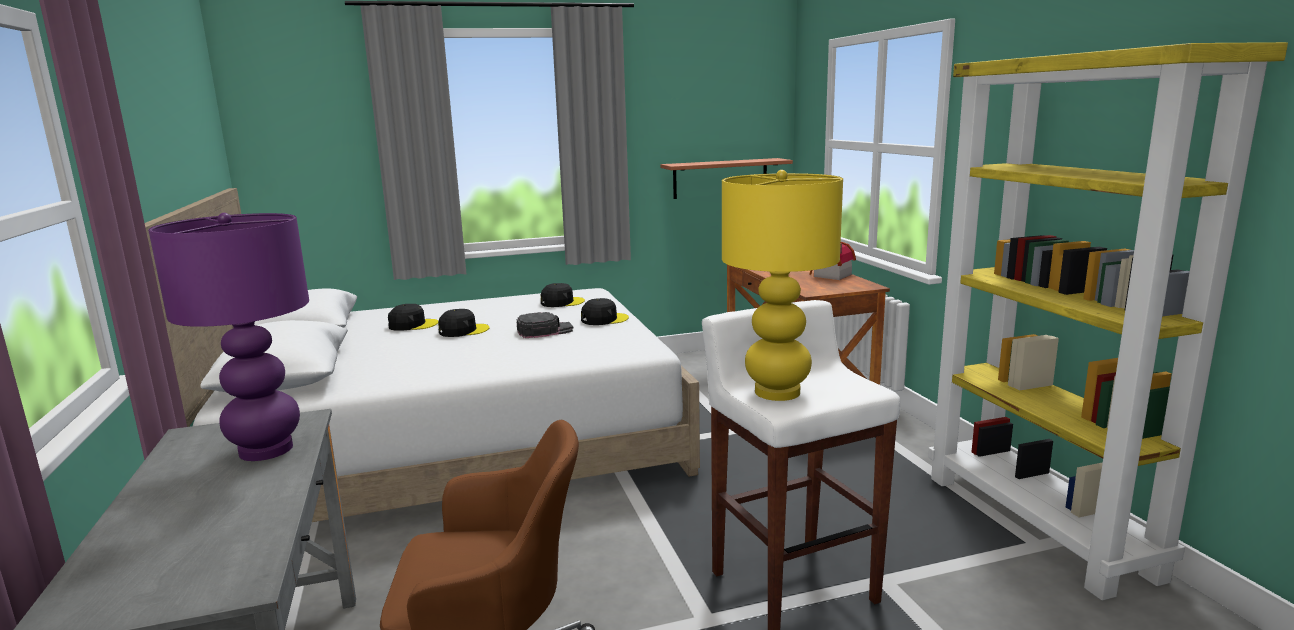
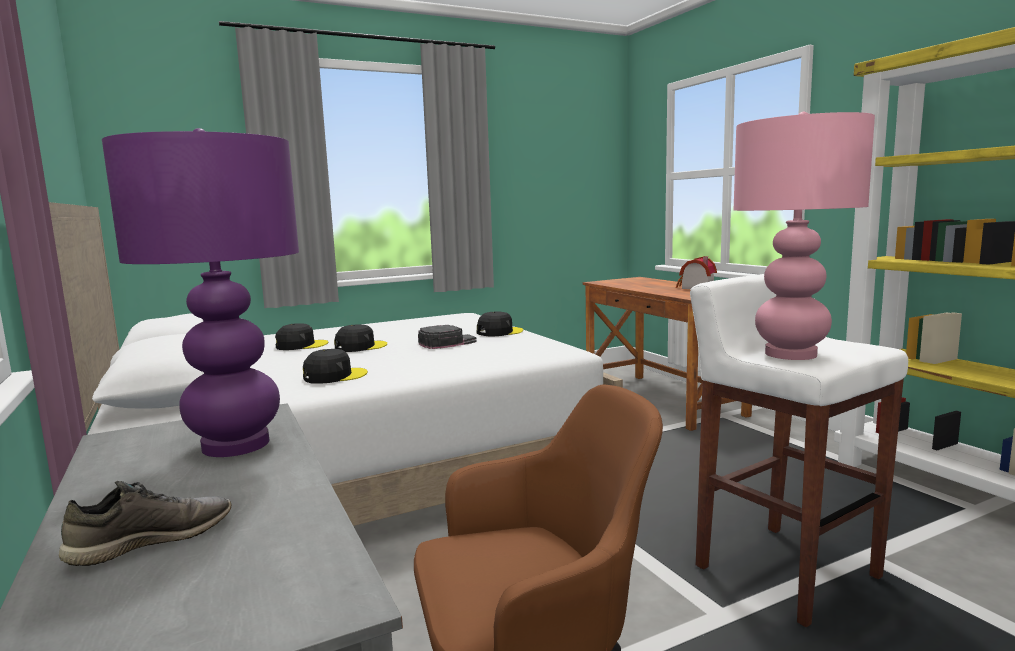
camera: 10 degrees left, 5 degrees down
black cap [540,283,585,307] -> black cap moved to [303,349,368,384]
shelf [660,158,793,199] -> none
yellow table lamp [722,170,843,401] -> pink table lamp [734,112,875,360]
none -> grey shoe [59,481,231,566]

